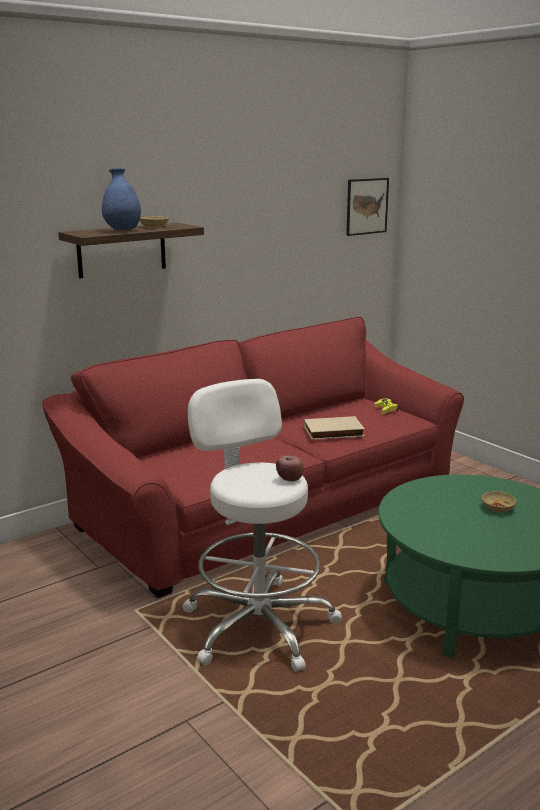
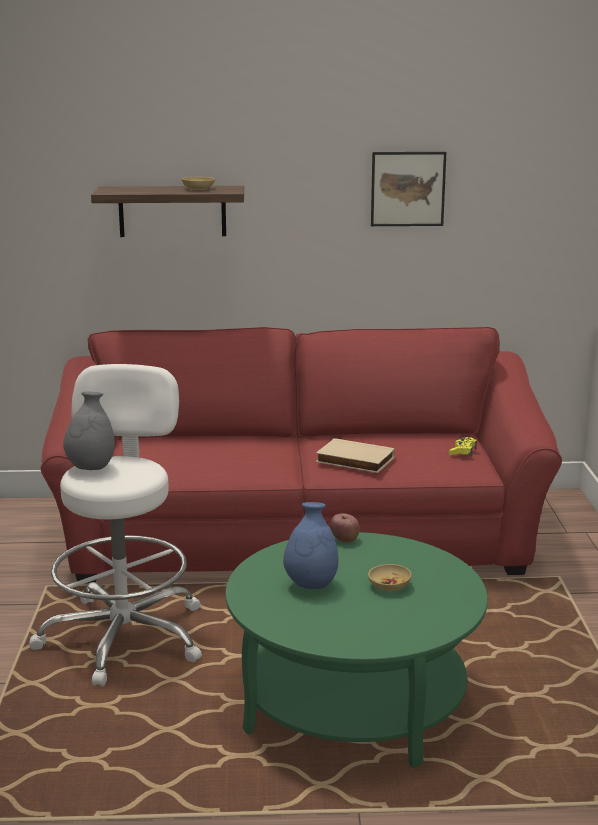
camera: 35 degrees right, 0 degrees up
blue vase [102,168,141,230] -> blue vase moved to [283,502,339,589]
apple [276,456,304,481] -> apple moved to [330,513,360,543]
picture [346,178,389,236] -> picture moved to [371,152,446,226]
none -> grey vase [63,392,115,470]

